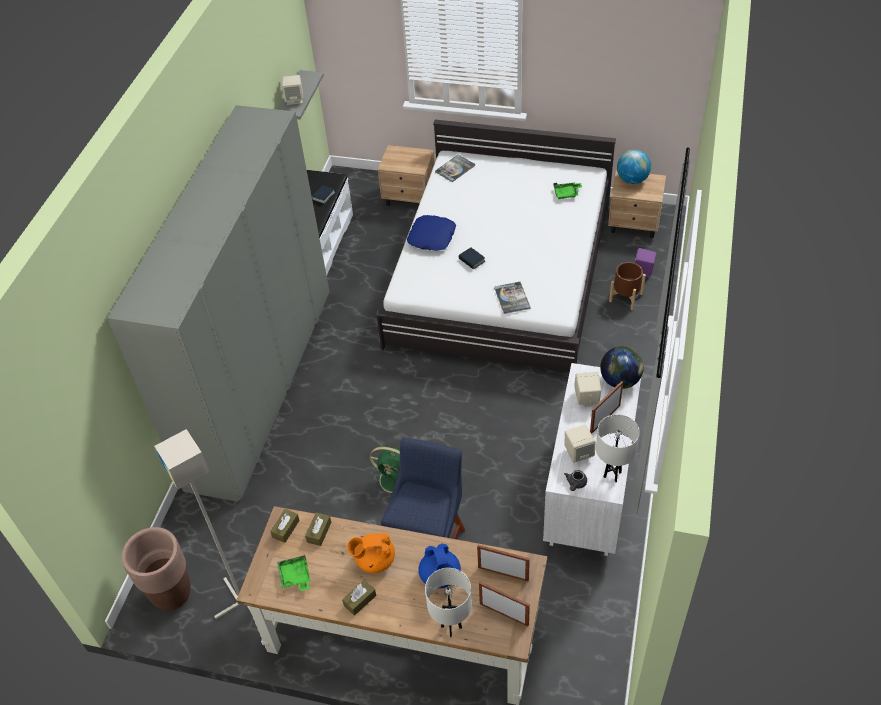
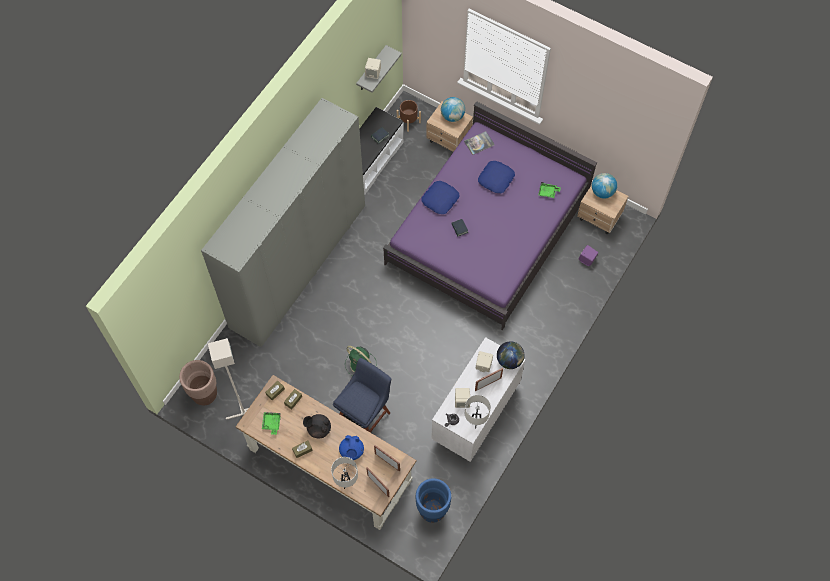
camera: 15 degrees right, 15 degrees up
orange teapot [347,532,395,573] -> black teapot [303,414,331,438]
white bed [376,120,616,372] -> purple bed [383,101,597,330]
book [494,282,531,314] -> none
brown planter [609,262,646,310] -> brown planter moved to [397,100,421,132]
none -> blue planter [415,478,451,523]
none -> globe [441,97,465,122]
none -> blue pillow [478,161,515,193]

